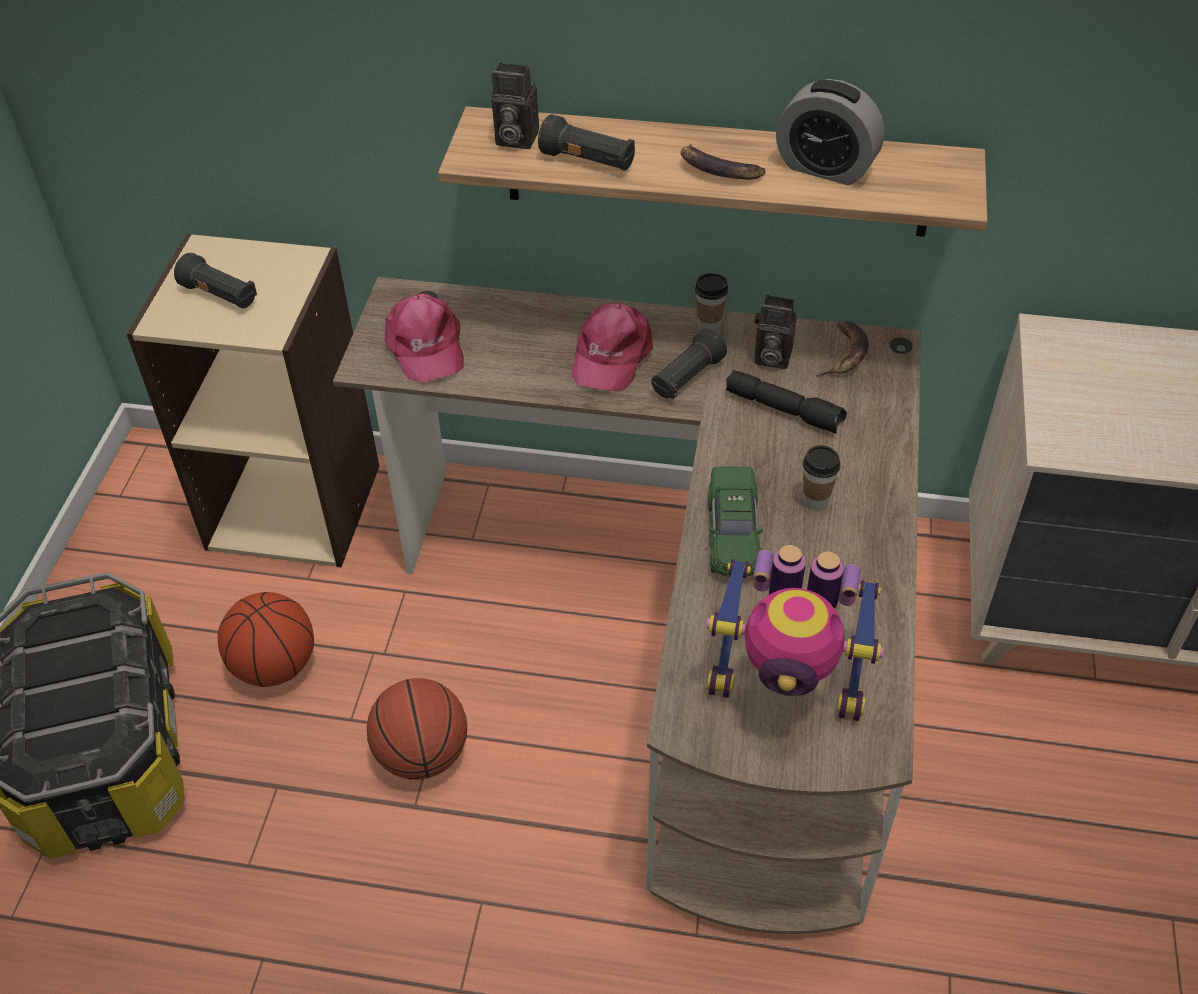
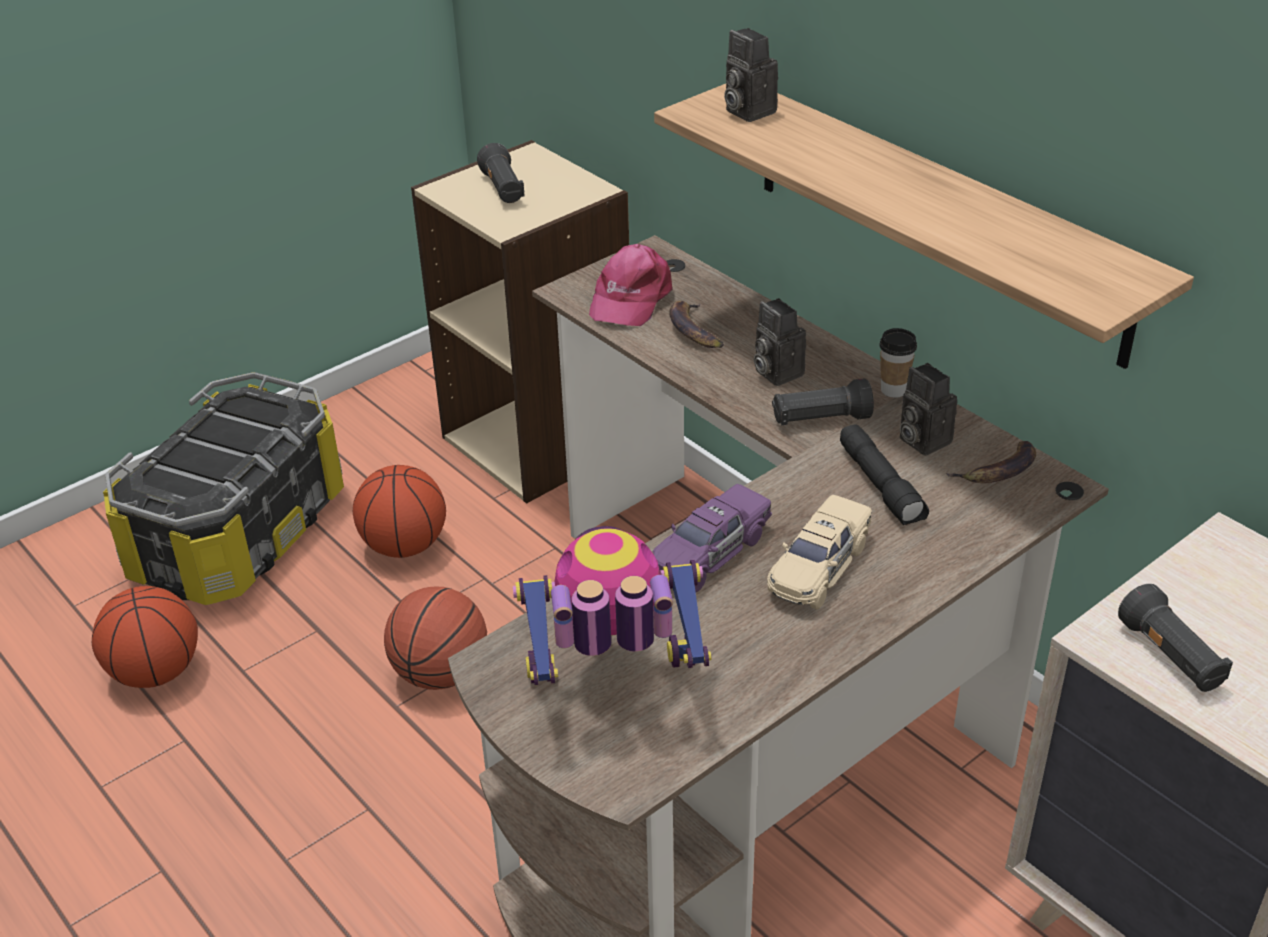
camera: 40 degrees right, 10 degrees down
black flashlight [538,114,635,171] -> black flashlight moved to [1118,584,1233,692]
pink cap [572,303,653,391] -> camera [754,298,806,386]
banana [681,144,766,180] -> banana moved to [669,301,724,348]
toy robot [706,545,884,721] -> toy robot turned 120 degrees clockwise [513,526,711,685]
green toy car [708,466,763,577] -> purple toy car [652,484,772,592]
alarm clock [776,79,885,185] -> none
cup [803,445,840,510] -> beige toy car [767,495,872,610]
none -> basketball [92,586,198,688]

